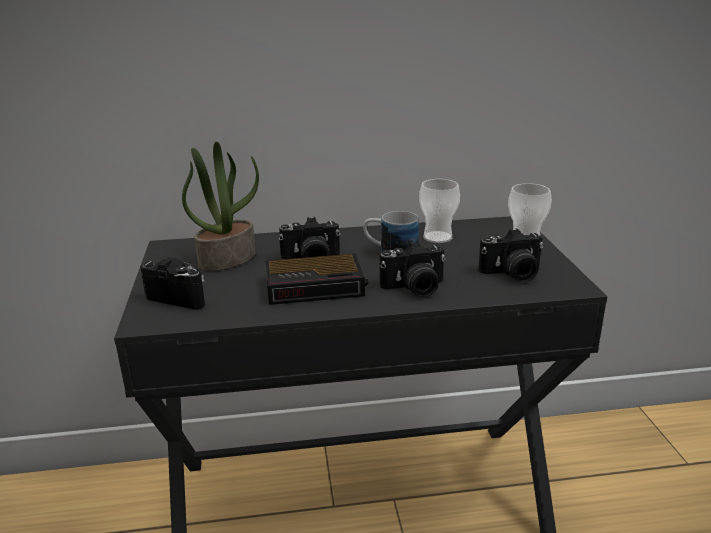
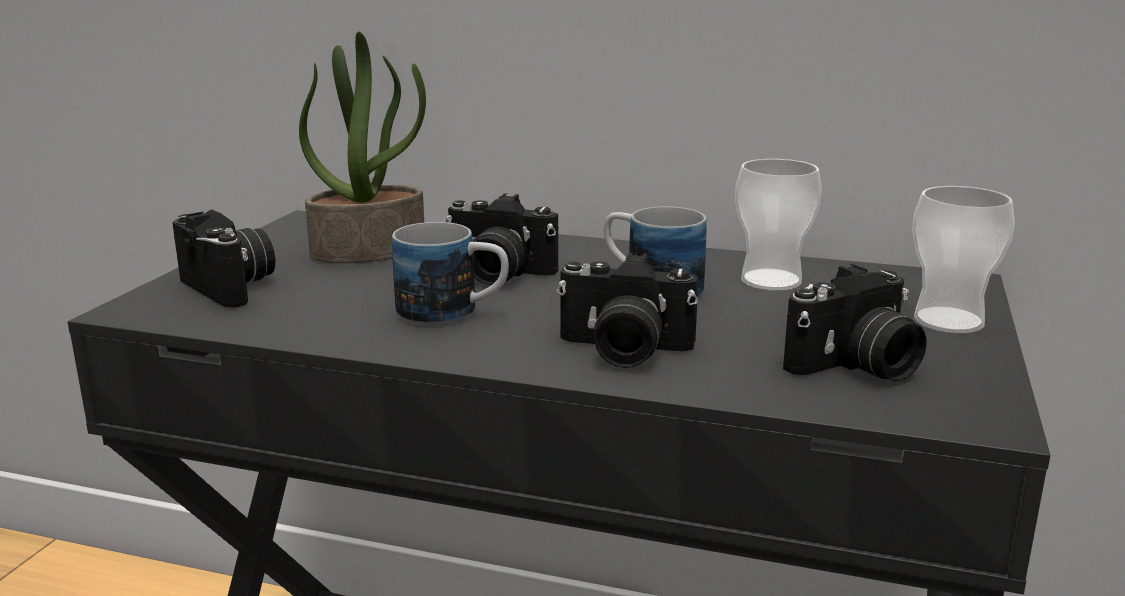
camera: 25 degrees right, 5 degrees down
alarm clock [265,253,368,305] -> mug [392,222,509,326]
camera [478,229,543,282] -> camera turned 45 degrees counterclockwise [783,264,927,381]

